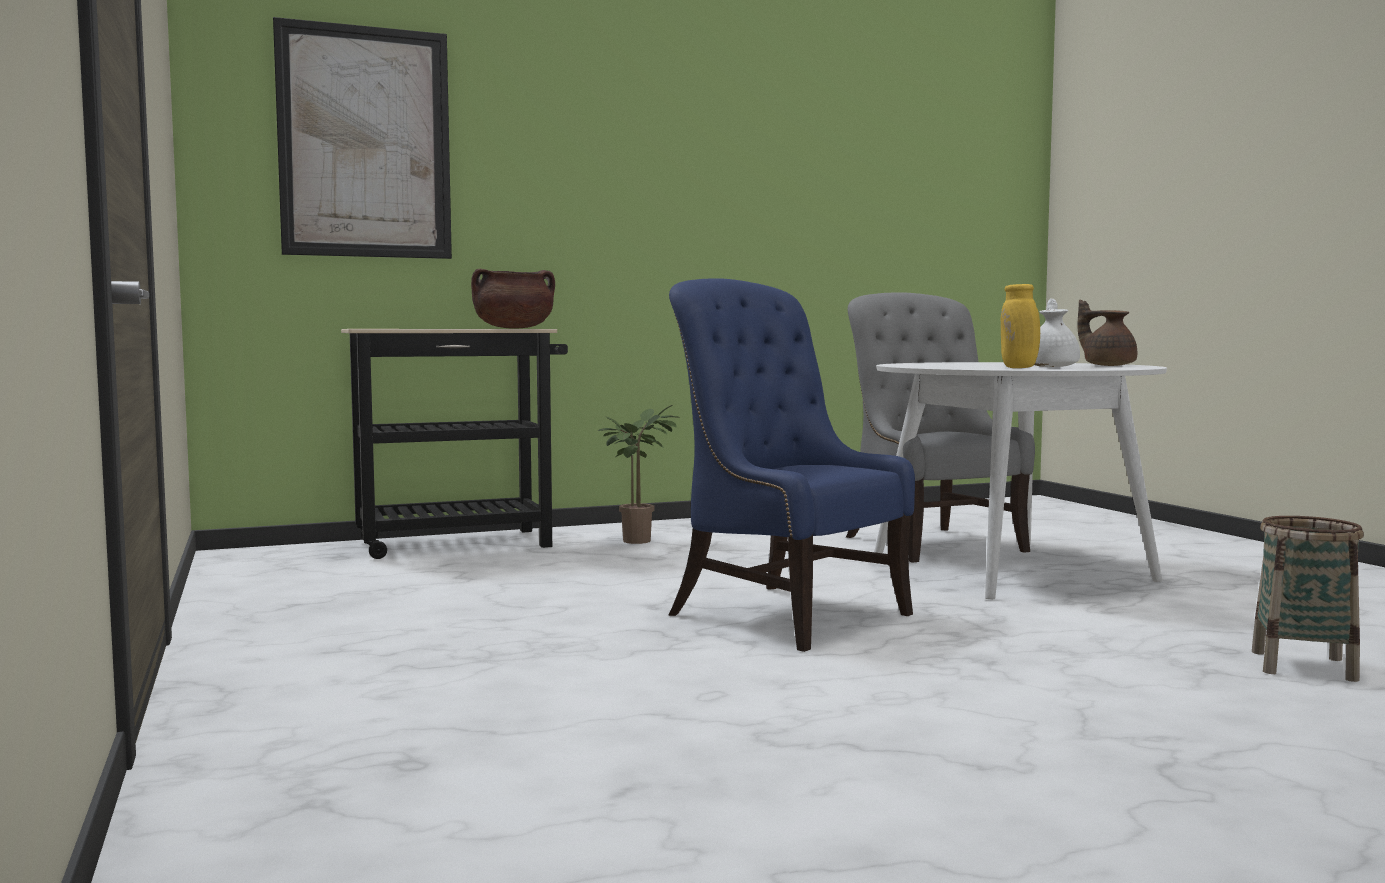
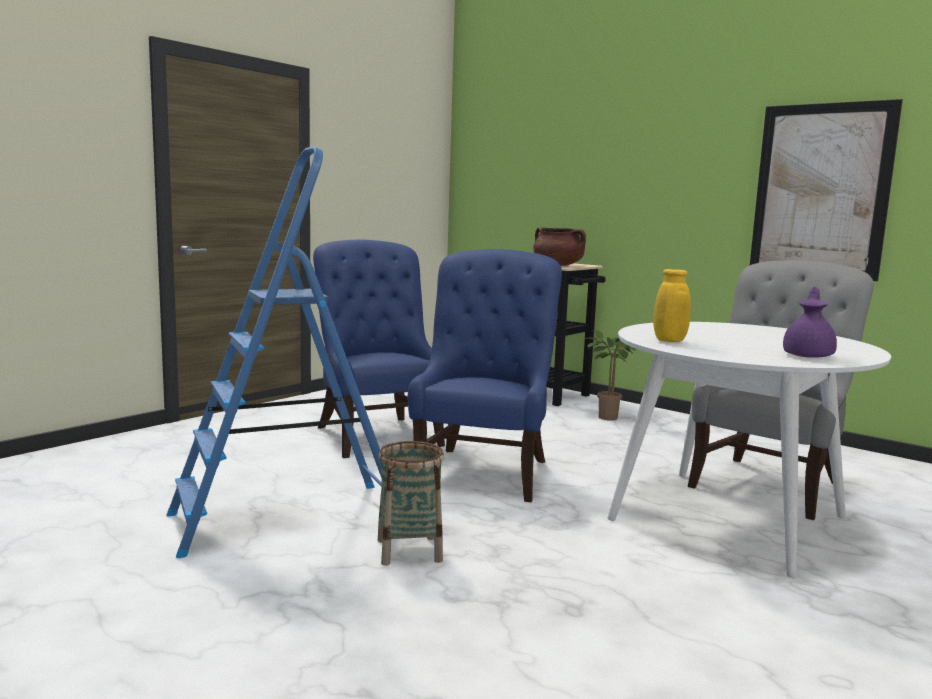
camera: 60 degrees right, 5 degrees up
picture [273,17,452,259] -> picture moved to [750,99,903,281]
white teapot [1034,298,1080,367] -> none
brown teapot [1078,299,1137,366] -> purple teapot [783,287,837,358]
basket [1252,516,1364,682] -> basket moved to [378,441,444,566]
none -> blue step ladder [167,146,381,558]
none -> blue chair [313,240,445,458]

